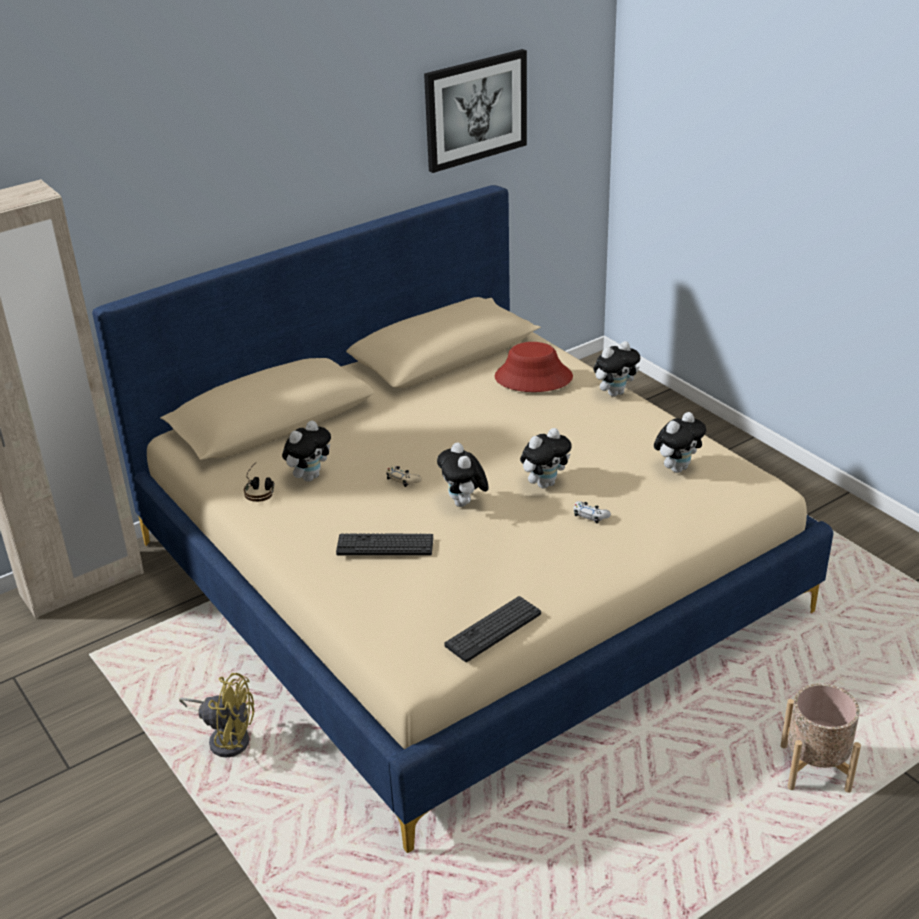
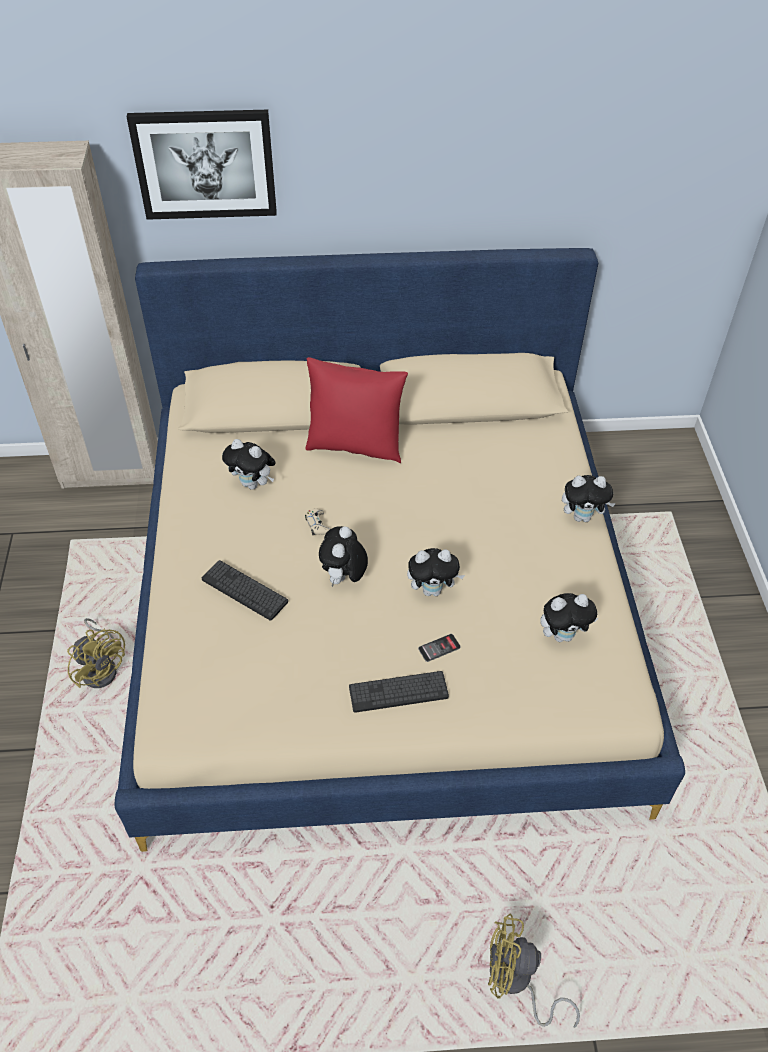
camera: 30 degrees right, 15 degrees up
headphones [244,463,275,502] -> none
plush toy [282,421,331,482] -> plush toy turned 45 degrees clockwise [222,439,276,490]
picture [424,49,527,173] -> picture moved to [127,110,277,220]
keyboard [444,596,541,662] -> keyboard moved to [349,671,449,713]
red hat [495,342,573,392] -> none
white game controller [574,501,611,523] -> phone [418,634,461,662]
beige planter [781,683,861,793] -> yellow fan [488,914,580,1028]
none -> red pillow [305,357,408,463]

